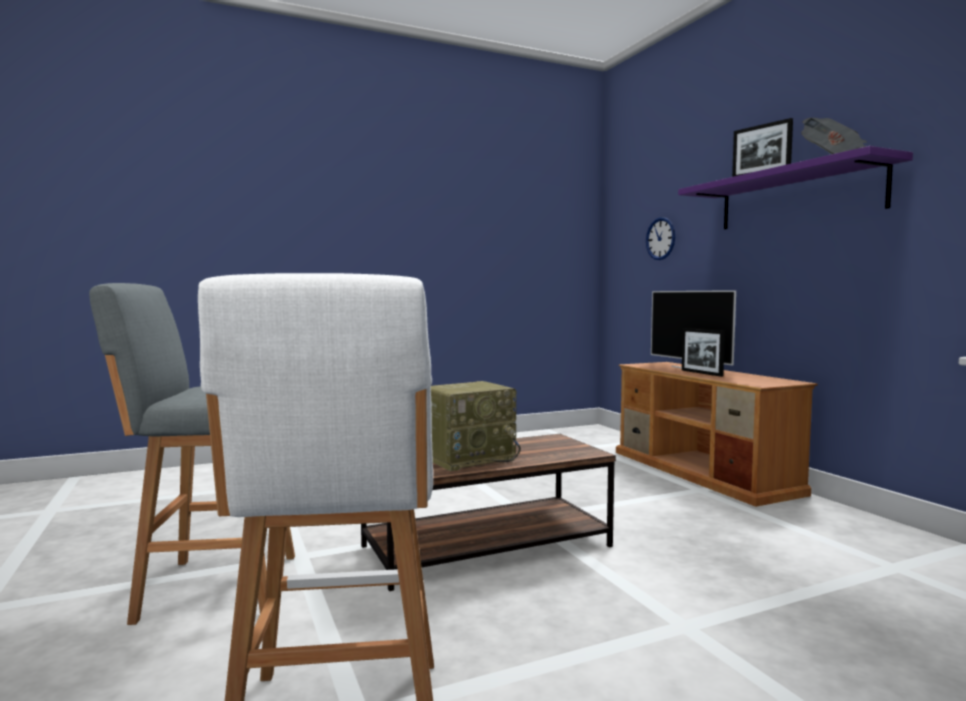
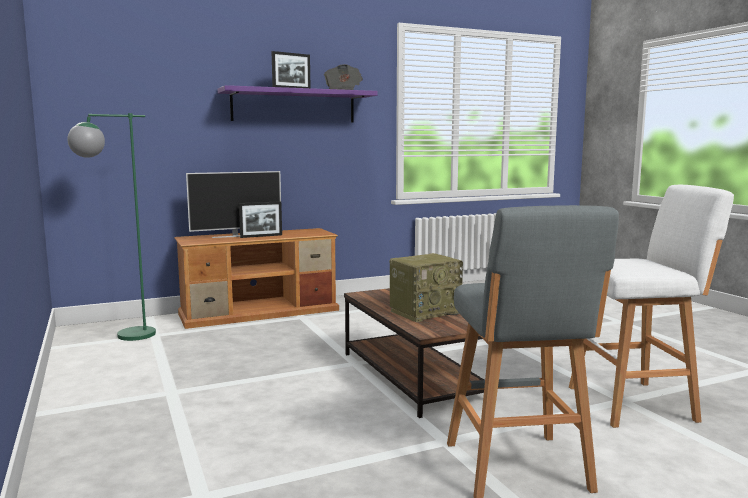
camera: 90 degrees left, 5 degrees up
radio [431,381,521,471] -> radio turned 90 degrees clockwise [389,253,463,322]
wall clock [646,217,675,260] -> none
none -> green floor lamp [67,113,156,341]

